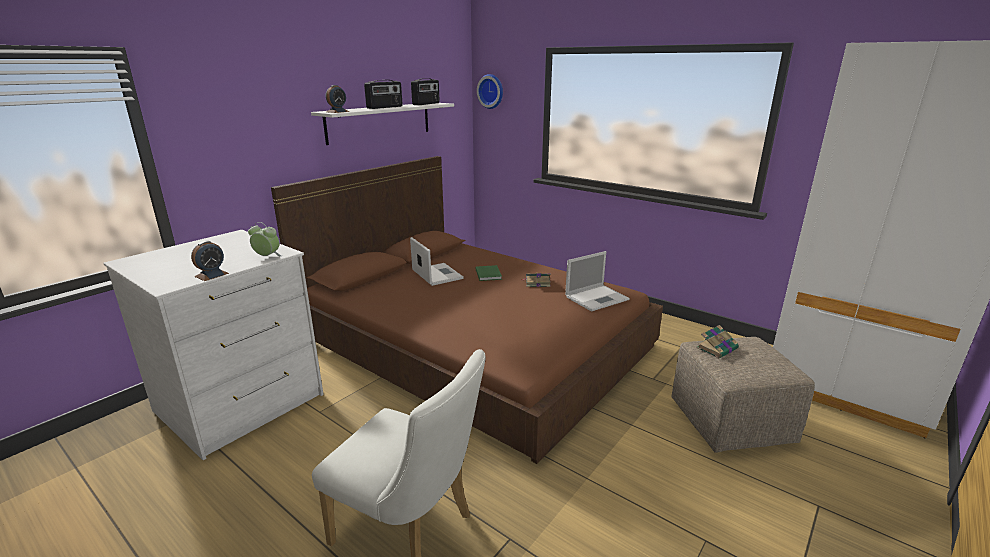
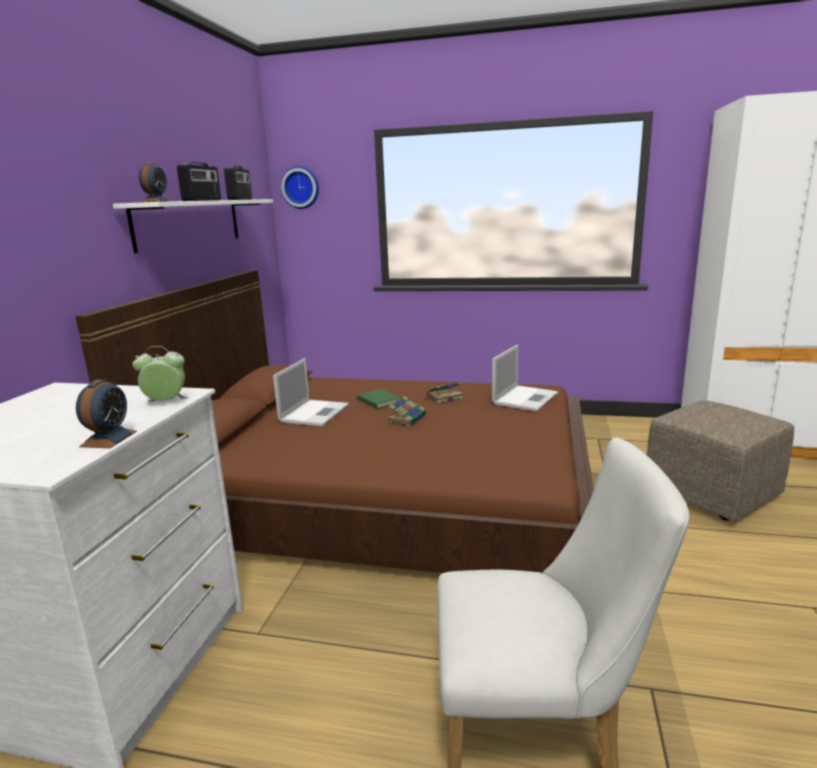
camera: 25 degrees left, 5 degrees down
laptop [410,237,464,286] -> laptop turned 75 degrees clockwise [273,358,349,426]
book [696,325,739,358] -> book moved to [387,396,426,426]

